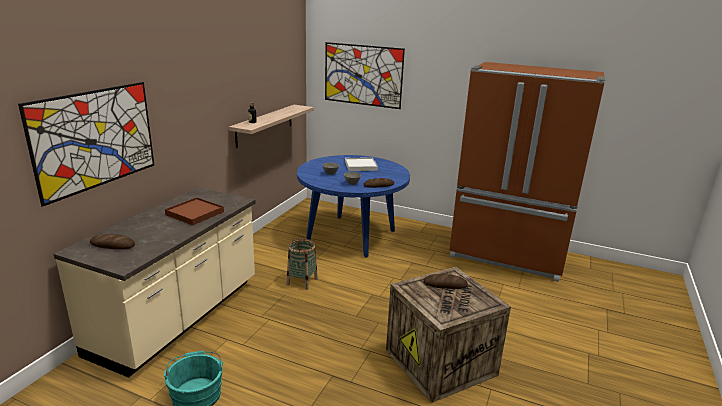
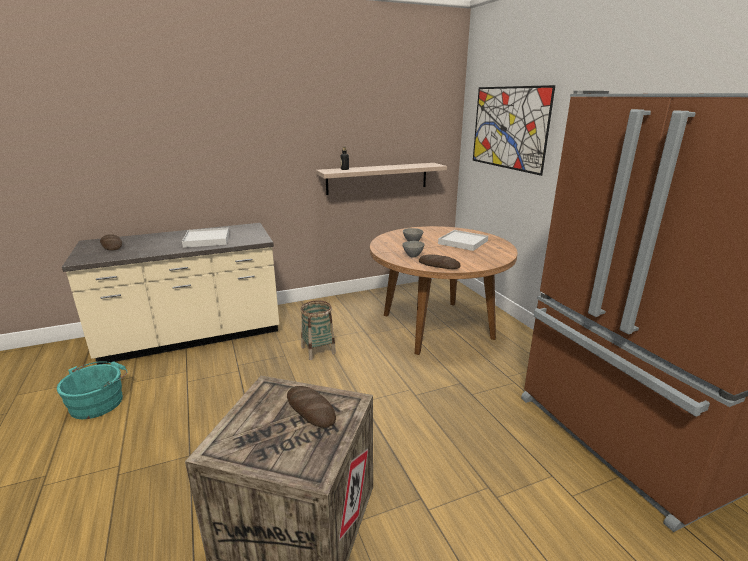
camera: 45 degrees right, 0 degrees up
picture [18,82,154,207] -> none
brown tray [165,197,224,225] -> white tray [182,228,229,248]
blue dining table [297,155,410,258] -> brown dining table [370,226,518,355]

